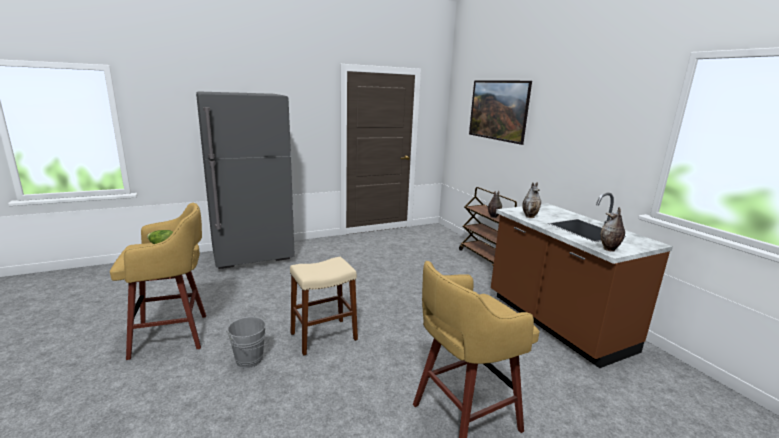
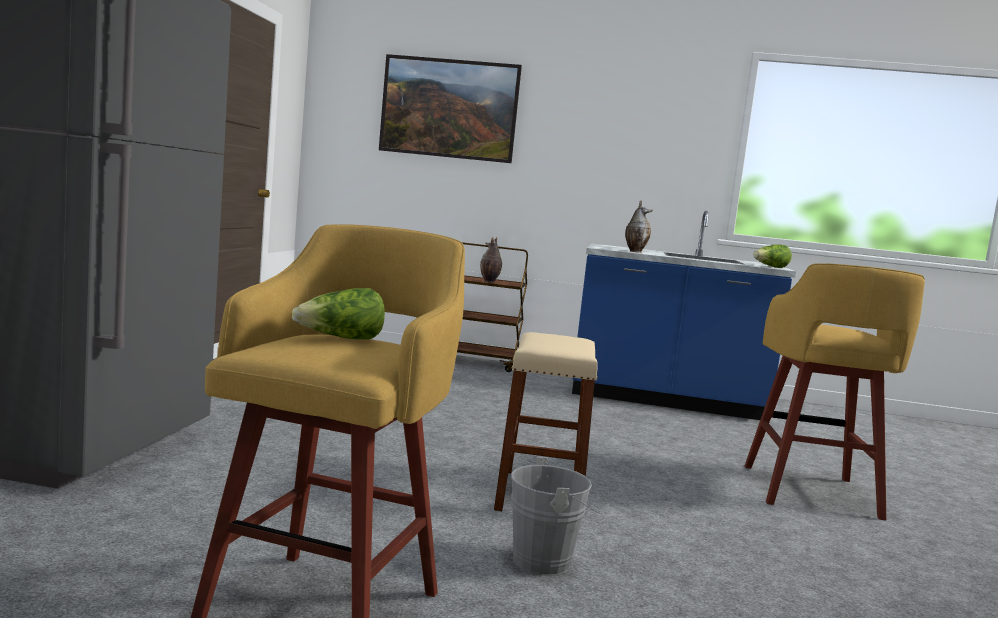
camera: 55 degrees left, 10 degrees down
brown counter [491,192,673,368] -> blue counter [572,211,796,420]
vase [600,207,625,252] -> lettuce [753,244,792,268]

